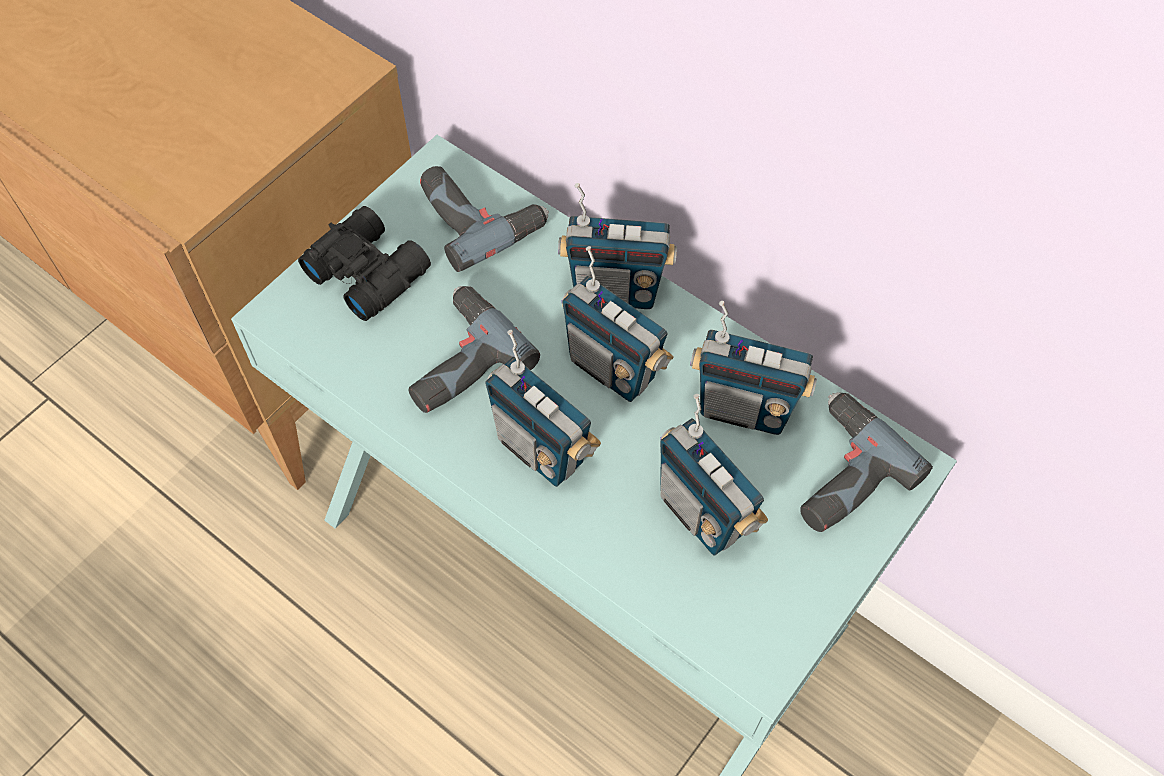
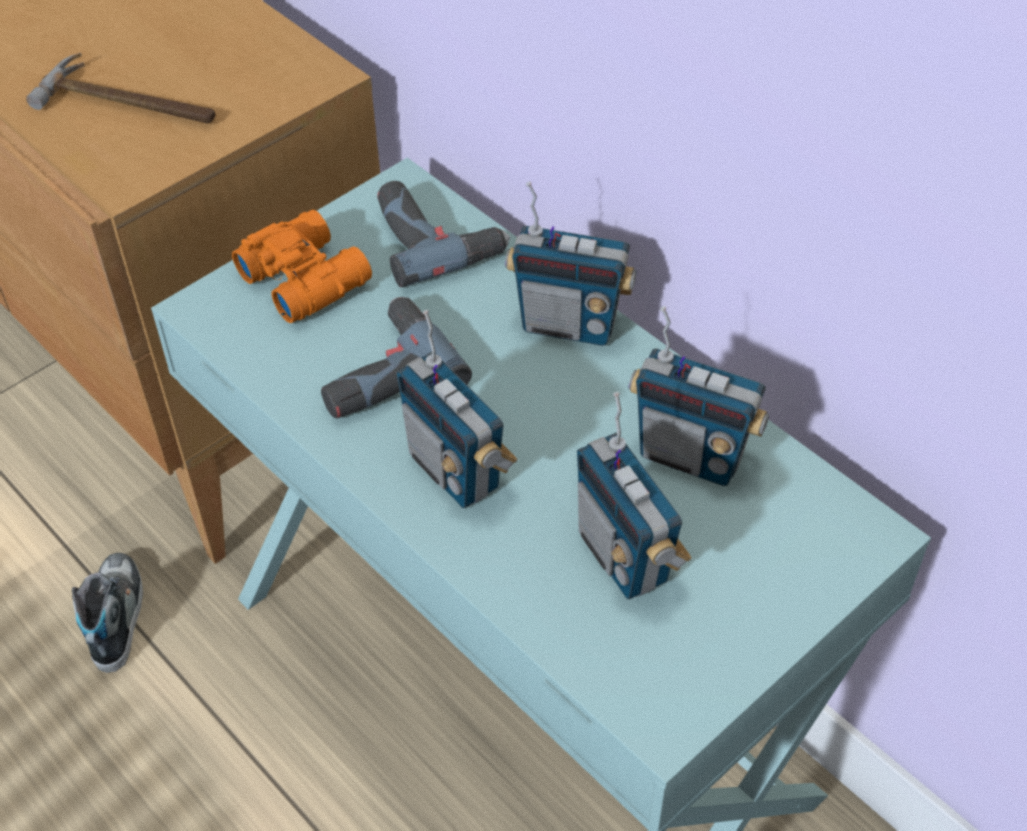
camera: 10 degrees right, 10 degrees down
black binoculars [298,206,431,321] -> orange binoculars [232,210,372,323]
radio [561,246,674,402] -> none
power drill [800,392,933,532] -> none
none -> hammer [26,53,215,123]
none -> shoe [72,553,143,673]

